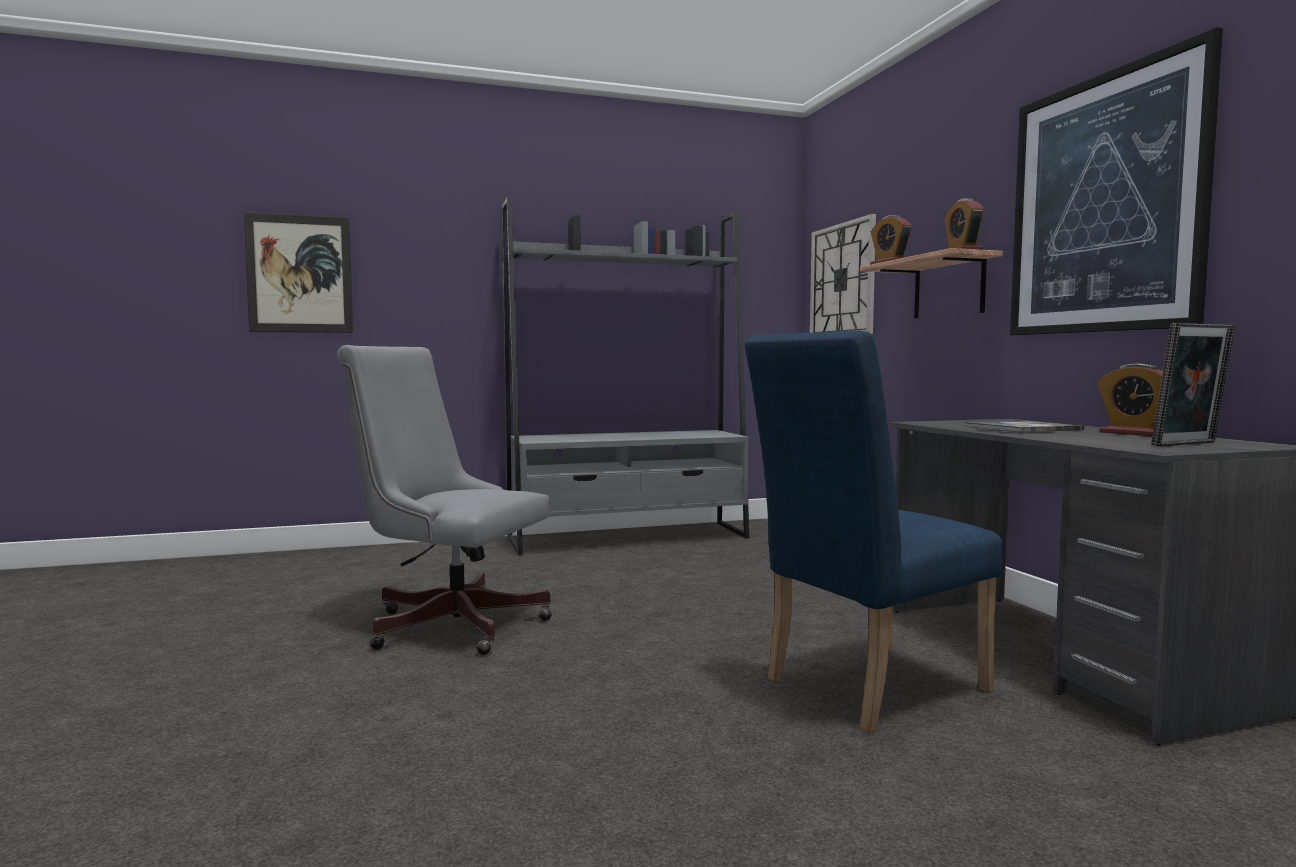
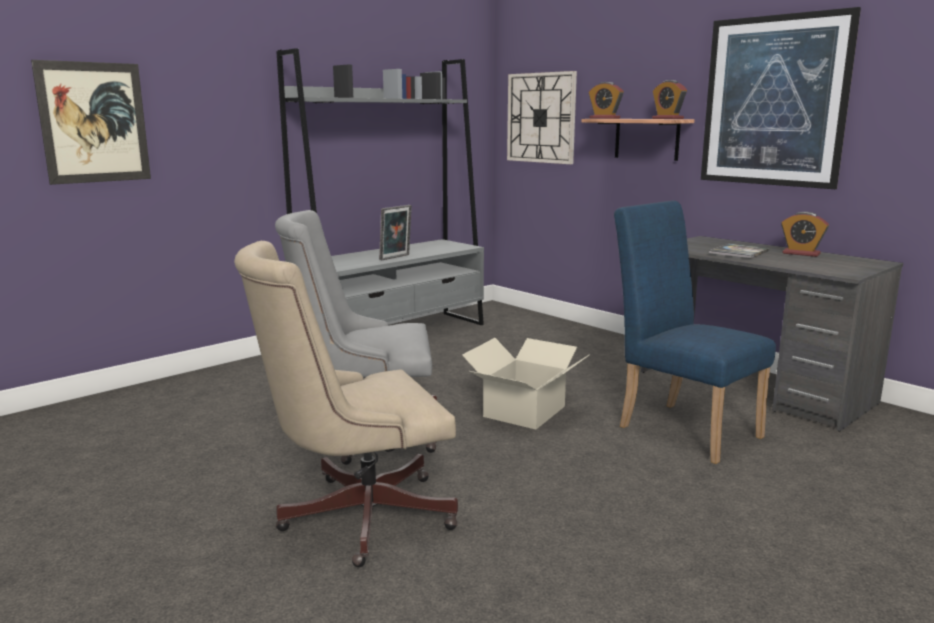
camera: 25 degrees left, 10 degrees up
blue chair [744,330,1003,734] -> blue chair turned 105 degrees clockwise [614,201,776,464]
picture frame [1151,323,1235,447] -> picture frame moved to [379,205,412,260]
none -> beige office chair [234,241,458,567]
none -> cardboard box [462,338,589,430]

